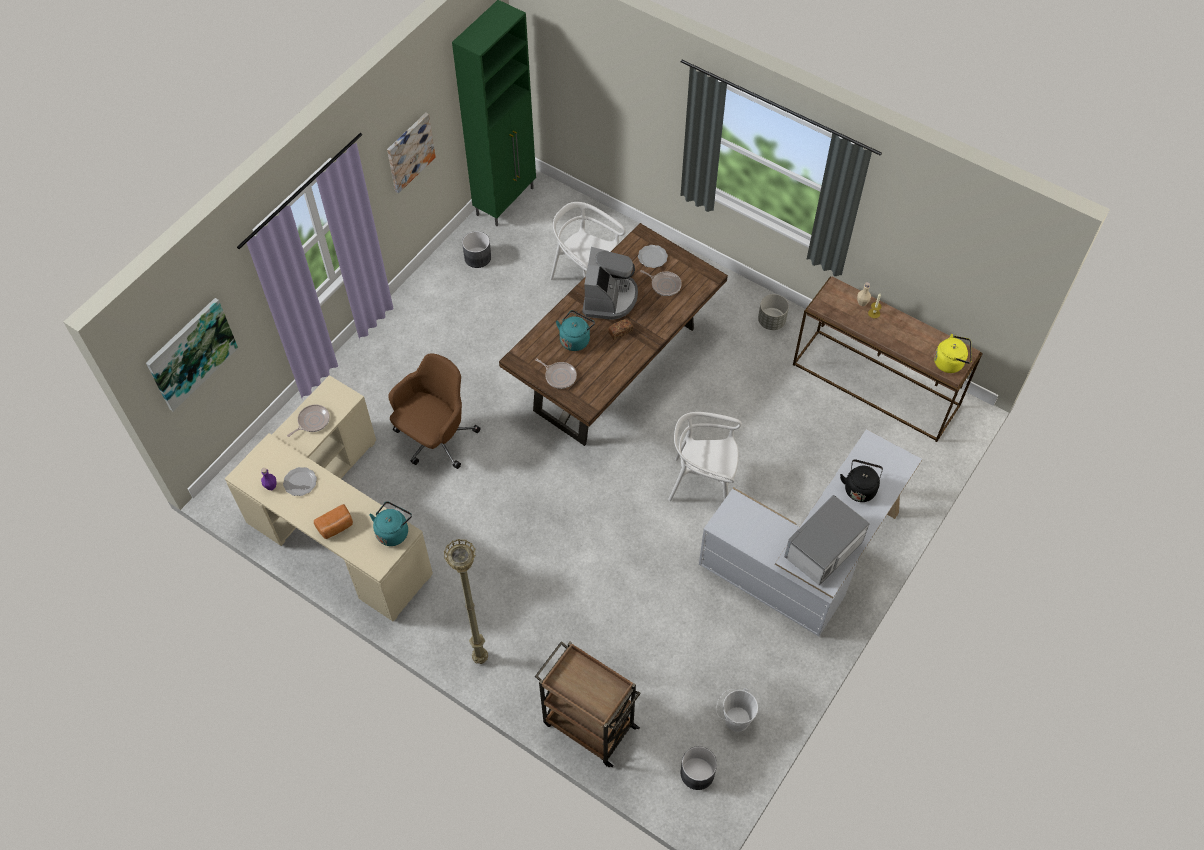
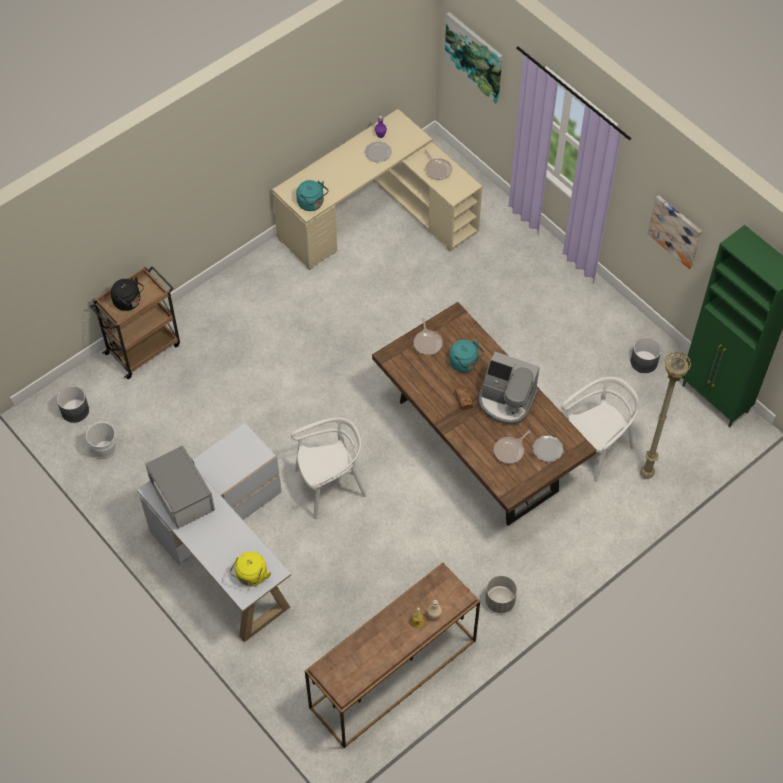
camera: 105 degrees right, 0 degrees up
bread [314,504,353,539] -> none
brown office chair [388,354,480,469] -> none
beige floor lamp [444,538,488,664] -> beige floor lamp moved to [640,351,691,479]
frying pan [535,358,577,389] -> frying pan turned 60 degrees counterclockwise [414,318,443,355]
white chair [668,412,742,501] -> white chair turned 45 degrees clockwise [291,417,367,519]
black kettle [840,459,883,502] -> black kettle moved to [111,277,144,311]
yellow kettle [934,334,972,373] -> yellow kettle moved to [230,551,271,586]

